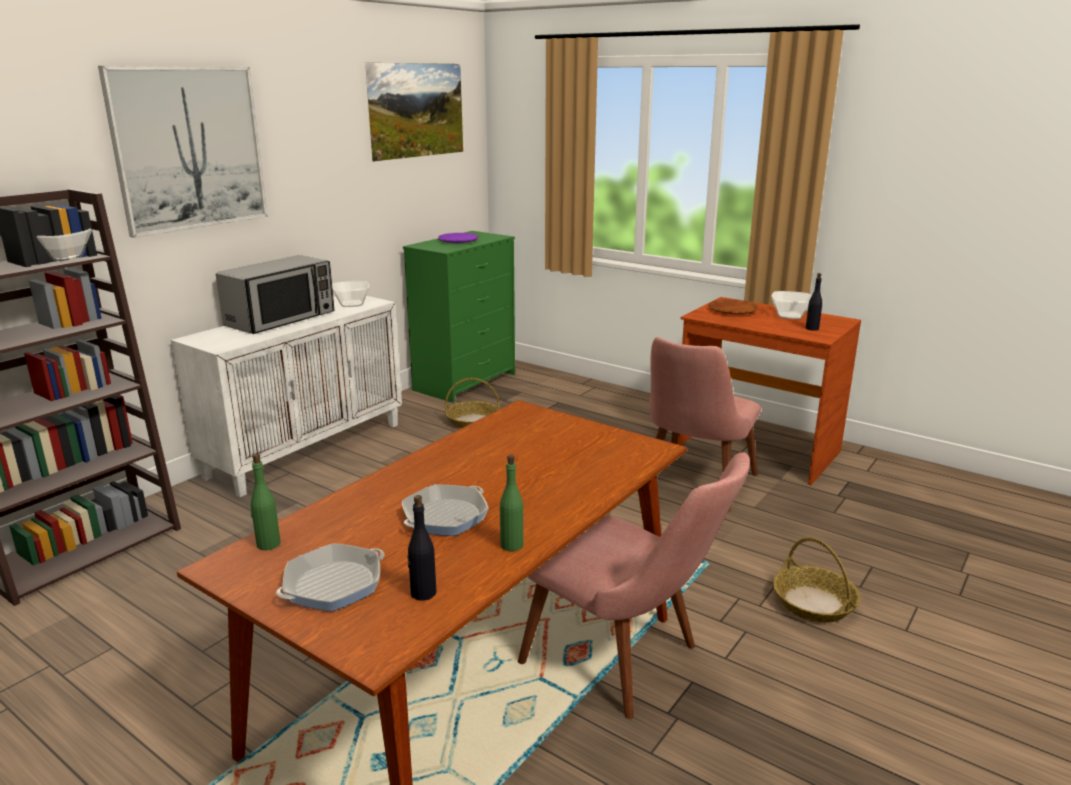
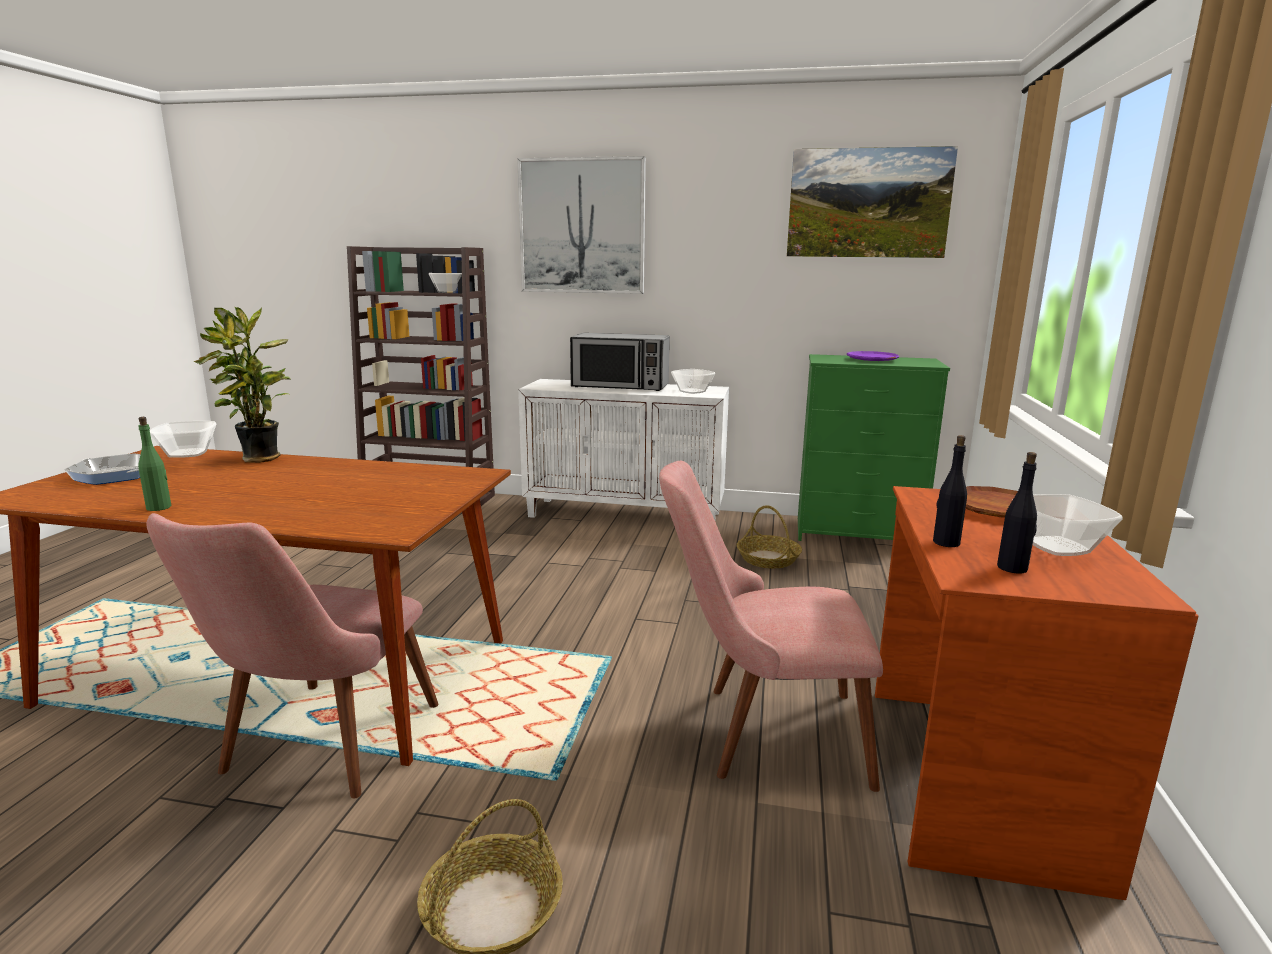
camera: 65 degrees right, 5 degrees down
green bottle [251,454,281,550] -> bowl [150,421,216,458]
frying pan [402,484,489,536] -> none
black bottle [407,495,436,600] -> black bottle moved to [933,435,967,547]
none -> potted plant [193,306,291,463]

